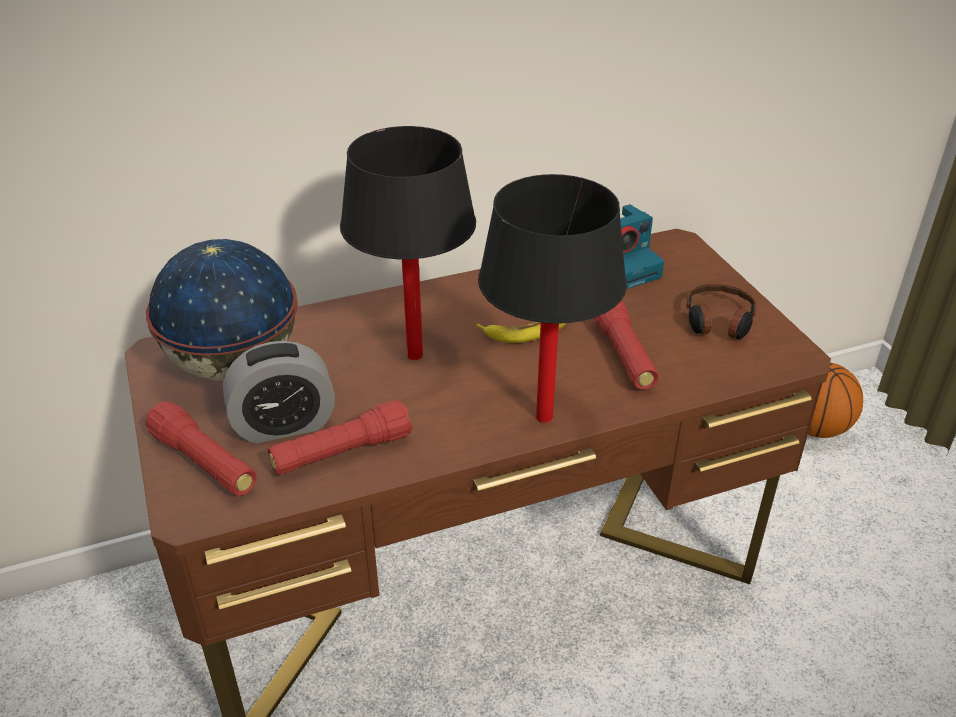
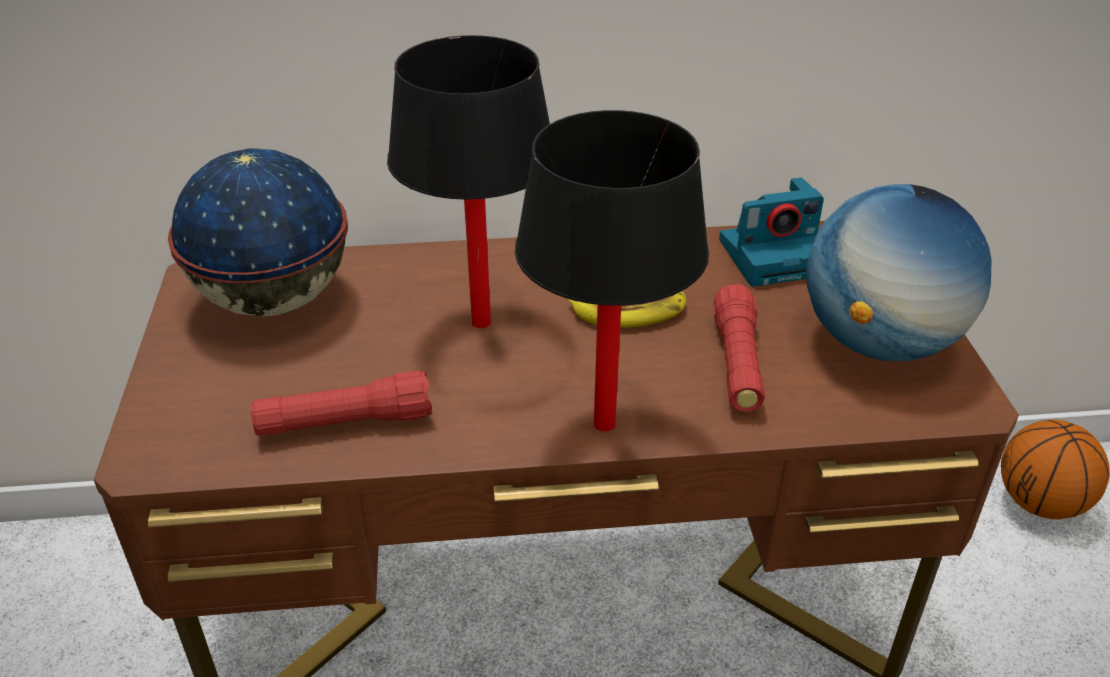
camera: 15 degrees right, 0 degrees up
red flashlight [145,401,256,496] -> none
alarm clock [223,341,335,443] -> none
headphones [686,284,756,340] -> globe [806,184,991,361]

